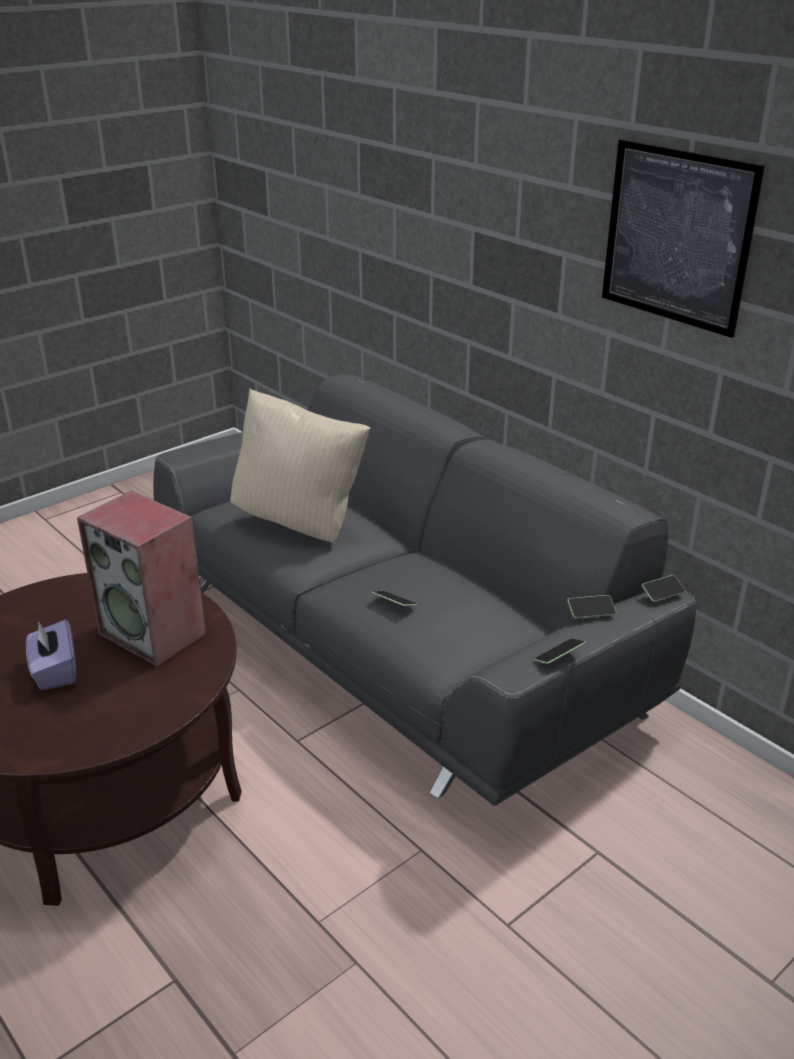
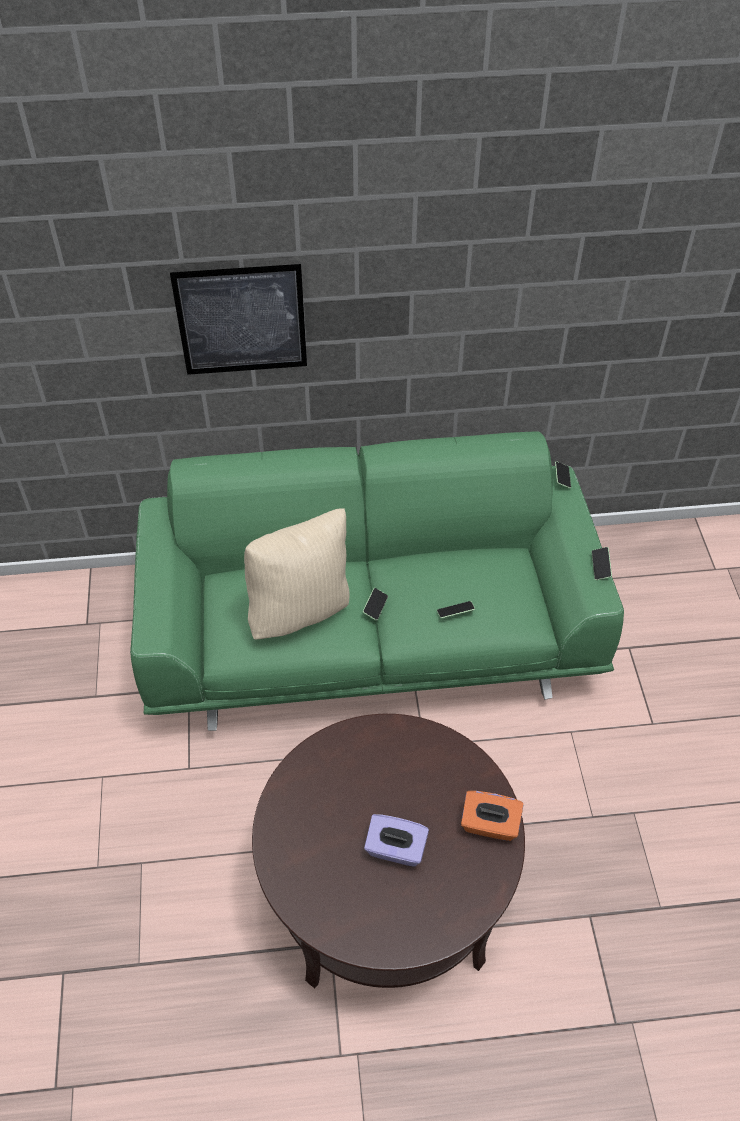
camera: 55 degrees left, 20 degrees up
speaker [77,491,206,667] -> none
grey sofa [153,374,696,806] -> green sofa [130,431,624,731]
phone [567,595,617,619] -> phone moved to [363,588,388,621]
picture [602,139,765,338] -> picture moved to [170,264,307,375]
none -> orange tissue box [461,791,524,841]

